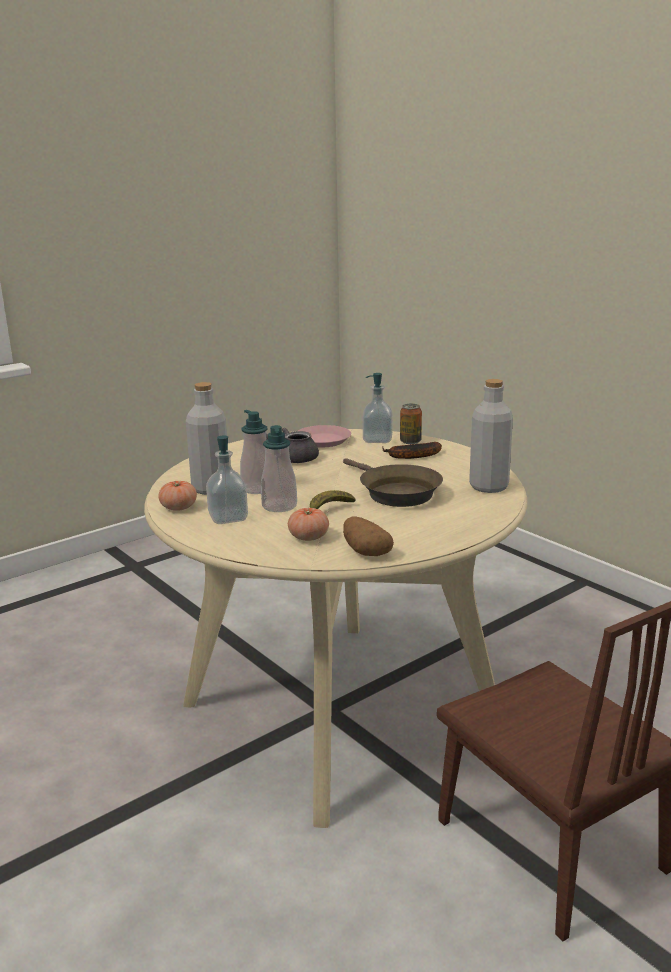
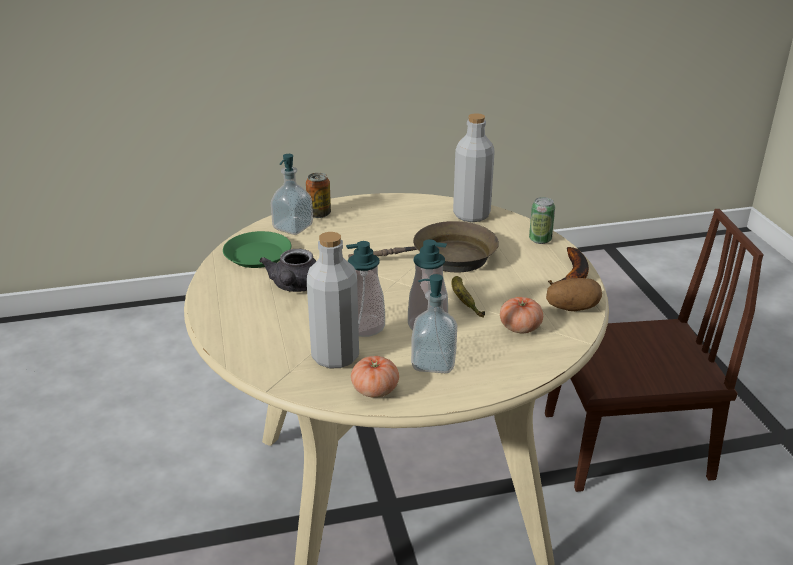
camera: 65 degrees left, 10 degrees up
pink plate [298,425,351,447] -> green plate [223,231,291,268]
banana [382,442,442,459] -> banana moved to [548,247,589,285]
none -> can [529,197,555,244]

